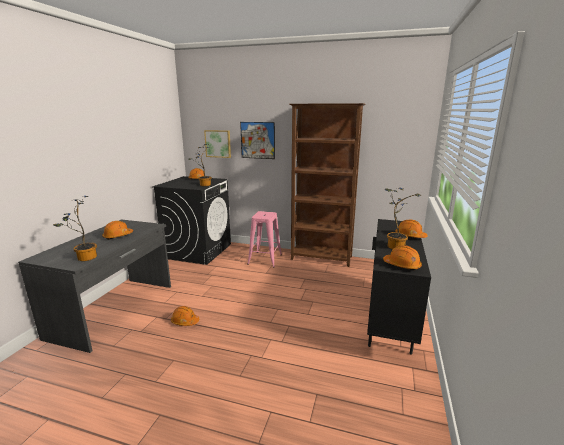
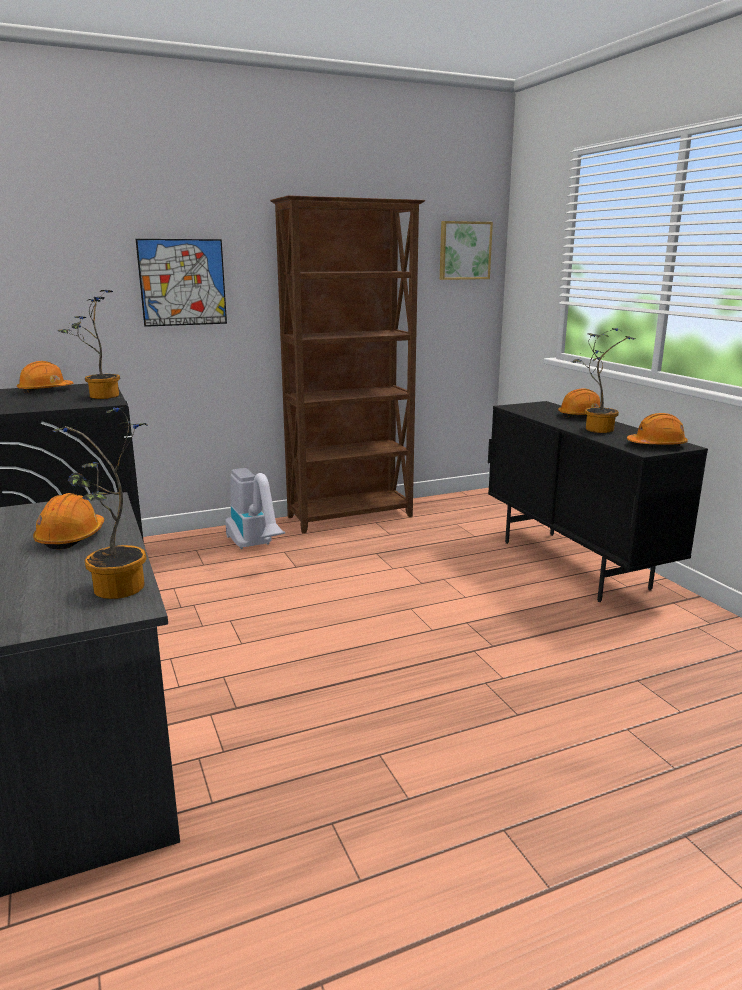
camera: 40 degrees left, 0 degrees up
orange hard hat [171,306,199,326] -> none
picture [204,130,231,158] -> picture moved to [440,221,493,280]
pink stool [247,211,282,267] -> vacuum cleaner [225,468,285,549]

